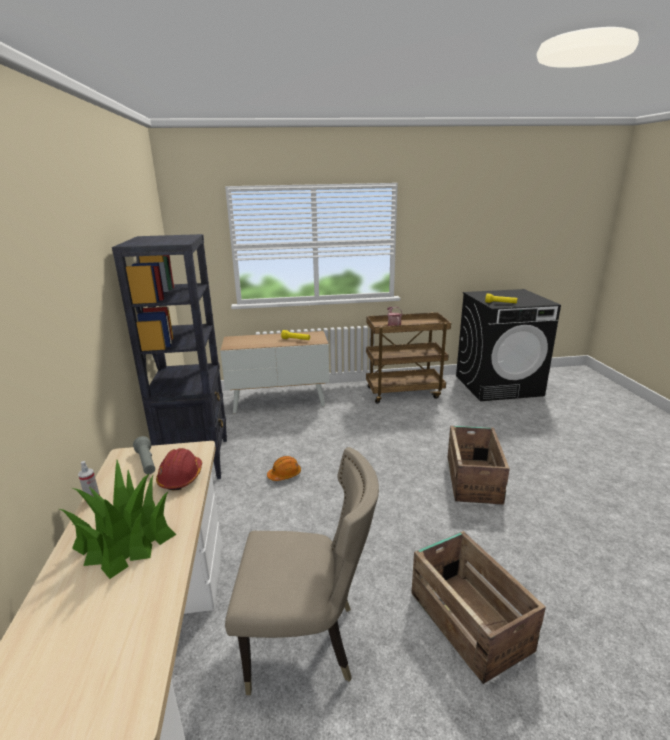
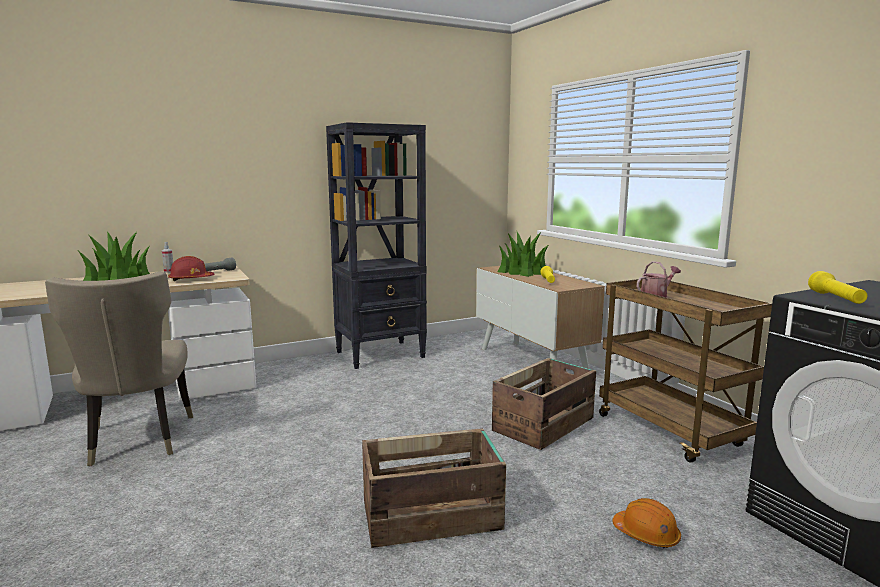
camera: 70 degrees right, 10 degrees down
orange hard hat [267,456,301,481] -> orange hard hat moved to [613,498,681,548]
crate [411,531,546,684] -> crate moved to [492,358,596,450]
none -> potted plant [497,232,549,277]

